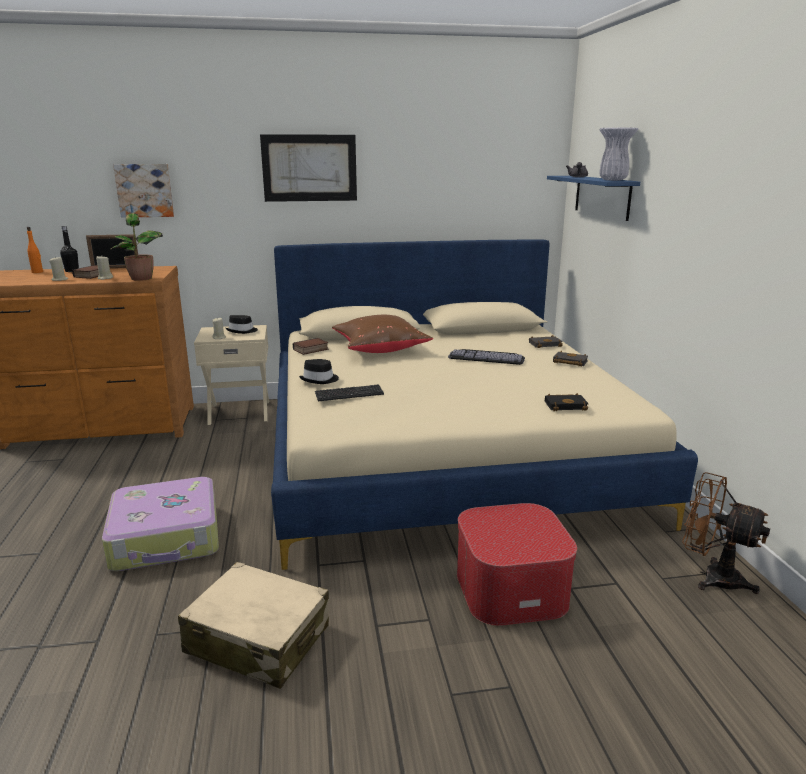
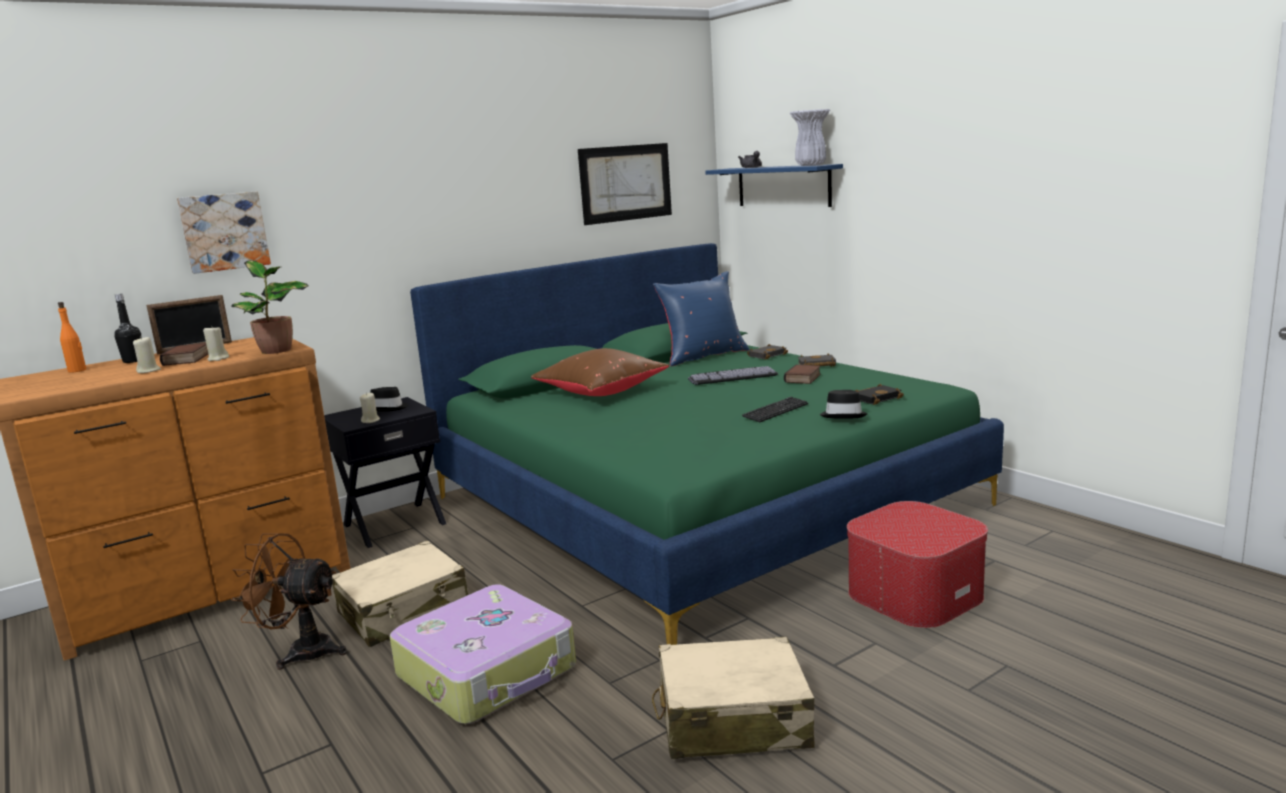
camera: 25 degrees left, 5 degrees down
beige nightstand [194,325,269,425] -> black nightstand [324,397,446,548]
picture [260,134,357,202] -> picture moved to [578,143,672,225]
beige bed [271,240,698,570] -> green bed [410,243,1004,645]
book [293,338,328,355] -> book moved to [784,365,821,384]
black hat [299,359,339,384] -> black hat moved to [820,390,868,419]
keyboard [315,384,384,401] -> keyboard moved to [742,397,808,422]
brown fan [682,472,770,594] -> brown fan moved to [231,533,347,670]
none -> beige suitcase [332,541,468,647]
none -> blue pillow [653,271,749,366]

